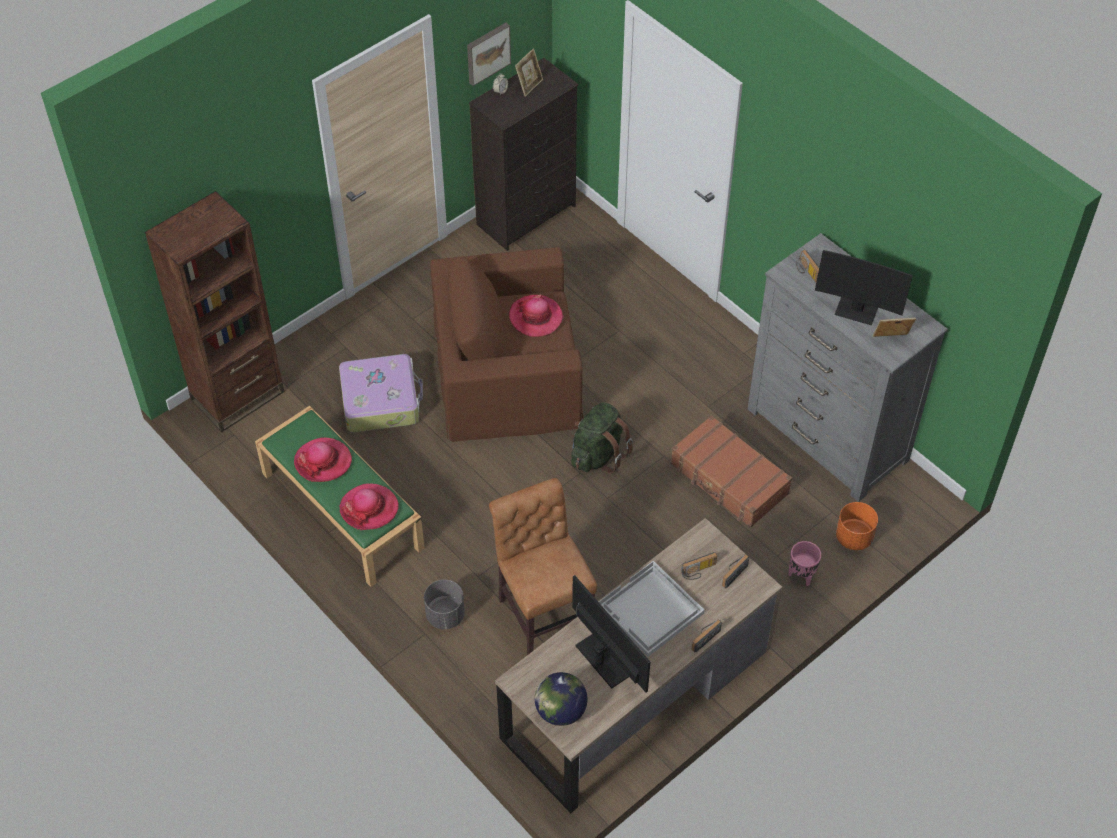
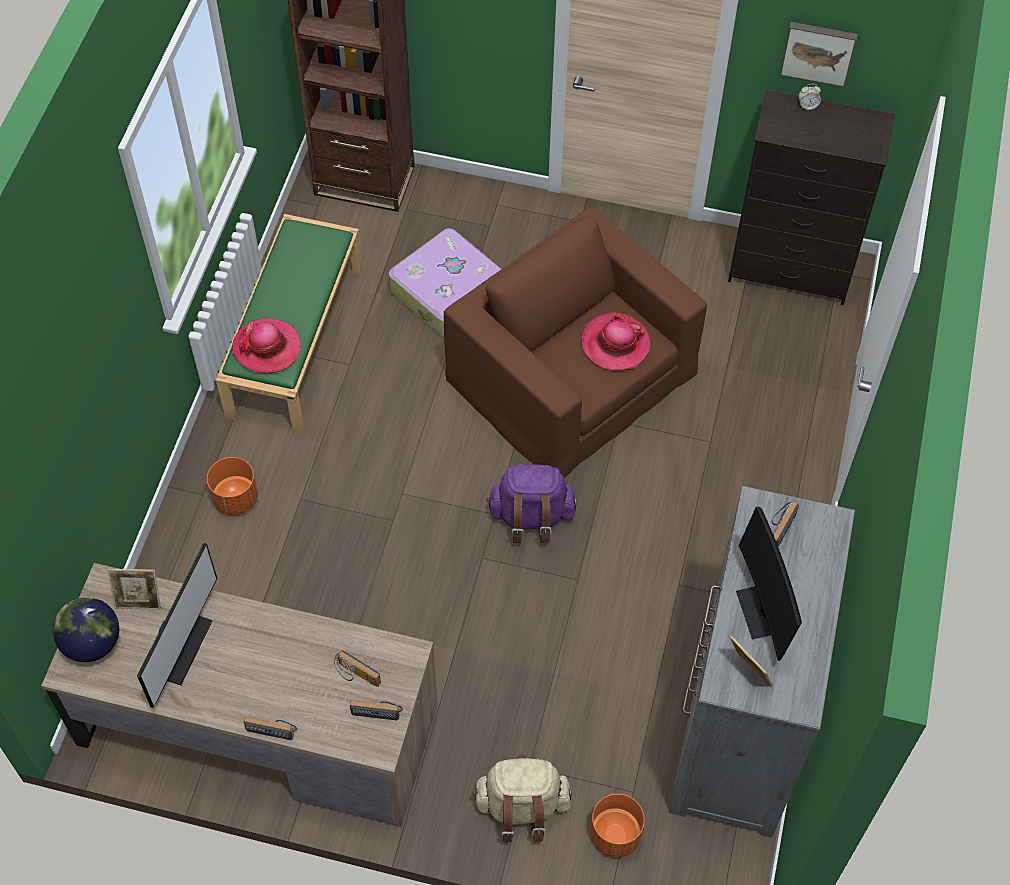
camera: 55 degrees right, 5 degrees up
hat [294,437,352,482] -> none
grey planter [424,580,465,629] -> orange planter [207,457,258,515]
brown chair [489,478,597,655] -> none
picture frame [515,49,543,97] -> picture frame moved to [108,569,161,609]
green backpack [571,402,633,473] -> purple backpack [486,464,577,543]
white tray [599,561,704,657] -> none
brown suitcase [671,415,792,528] -> none
pink planter [788,541,821,586] -> beige backpack [472,753,572,842]

